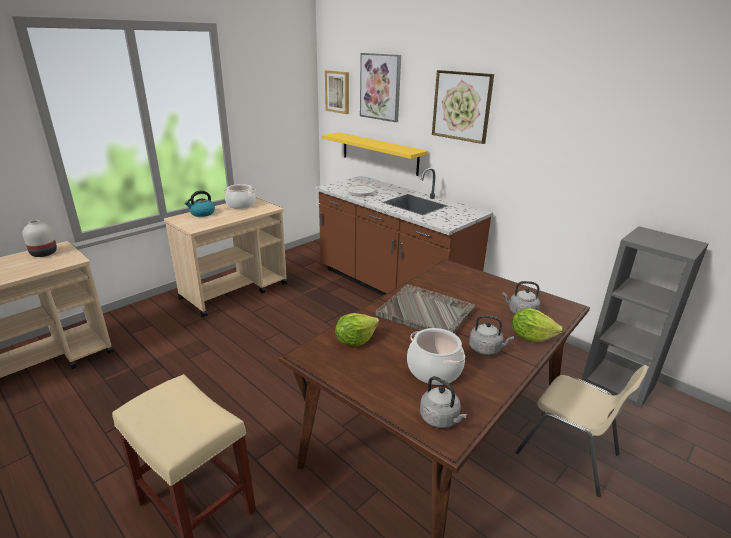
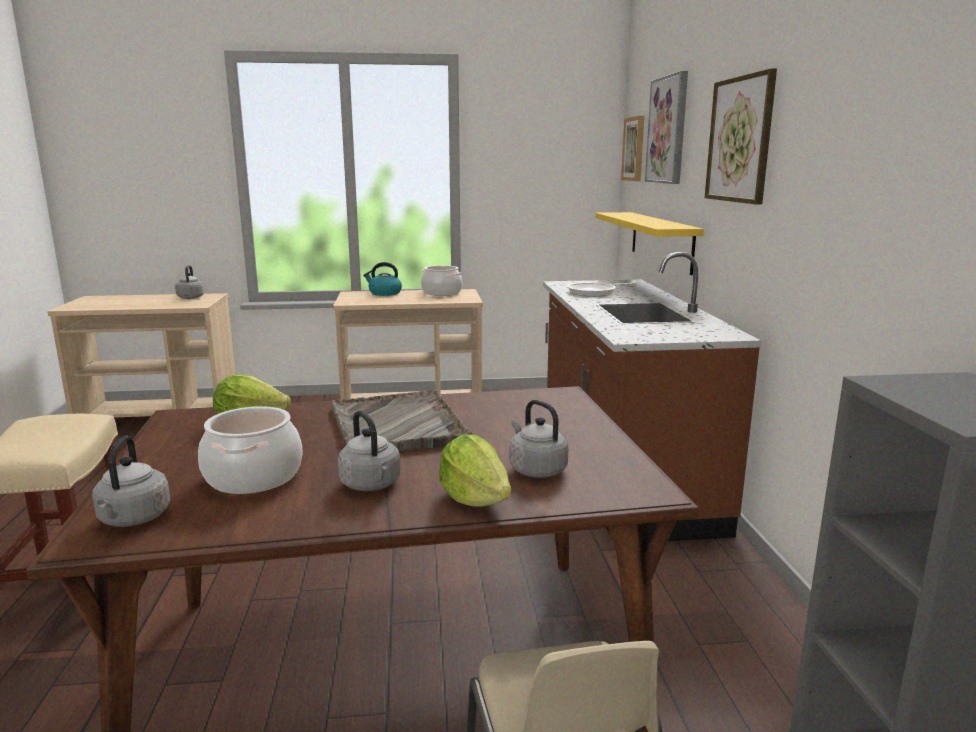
camera: 40 degrees right, 10 degrees down
white vase [22,220,57,257] -> grey kettle [175,265,204,299]

